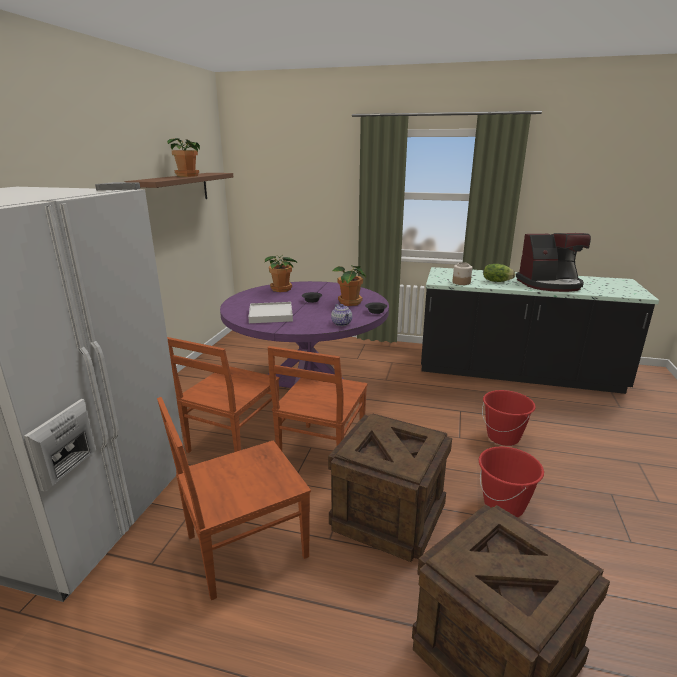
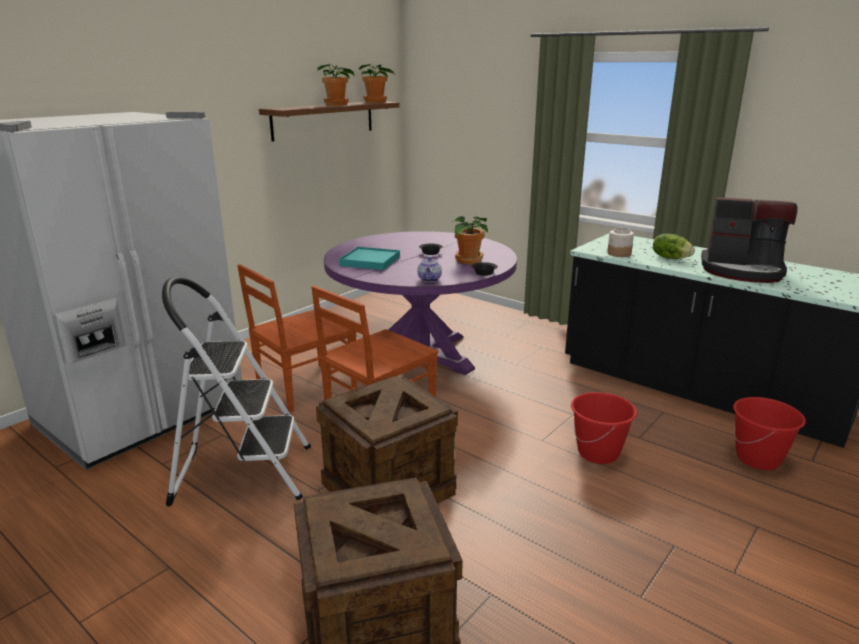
camera: 25 degrees right, 0 degrees up
brown chair [157,397,311,600] -> step ladder [162,277,311,506]
white tray [248,302,293,323] -> turquoise tray [339,247,400,270]
potted plant [265,256,298,292] -> potted plant moved to [359,64,395,103]
red bucket [479,447,544,518] -> red bucket moved to [733,397,806,470]

